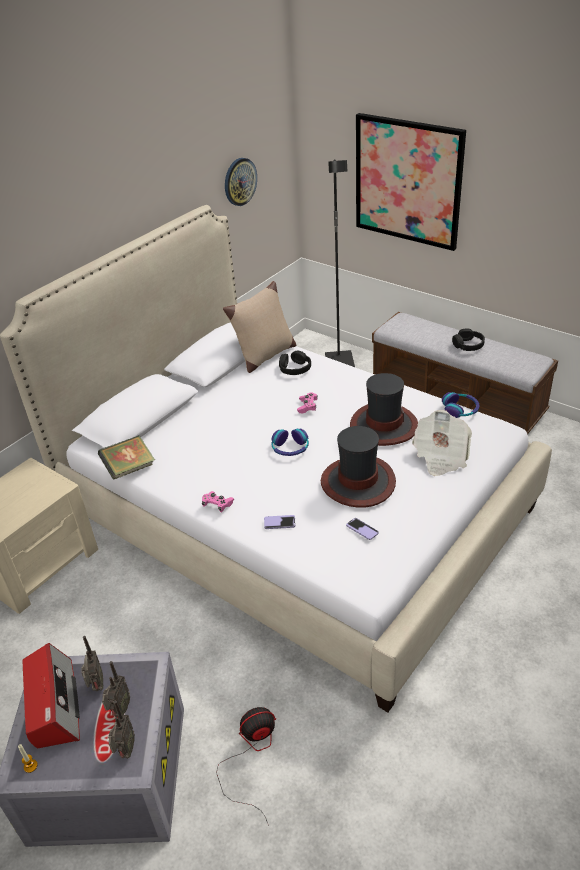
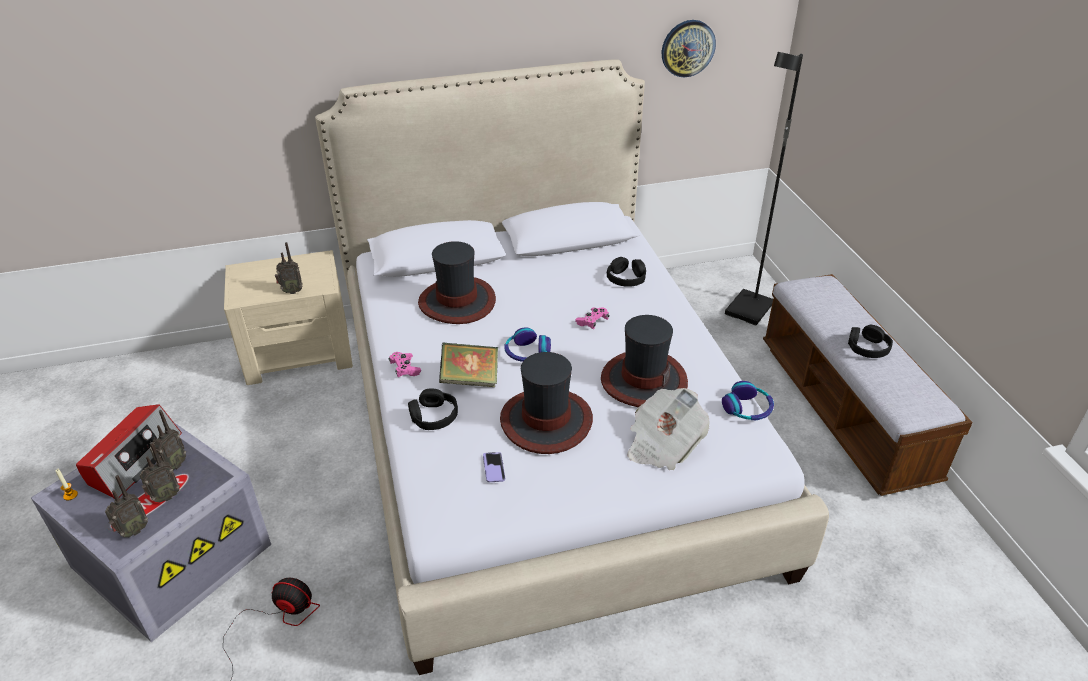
camera: 35 degrees right, 0 degrees up
book [98,435,155,480] -> book moved to [439,343,498,387]
beige pillow [223,281,296,373] -> none
phone [264,515,295,529] -> black headphones [408,389,458,430]
picture [356,113,466,251] -> none
none -> radio [275,242,303,294]
none -> hat [418,241,496,324]

